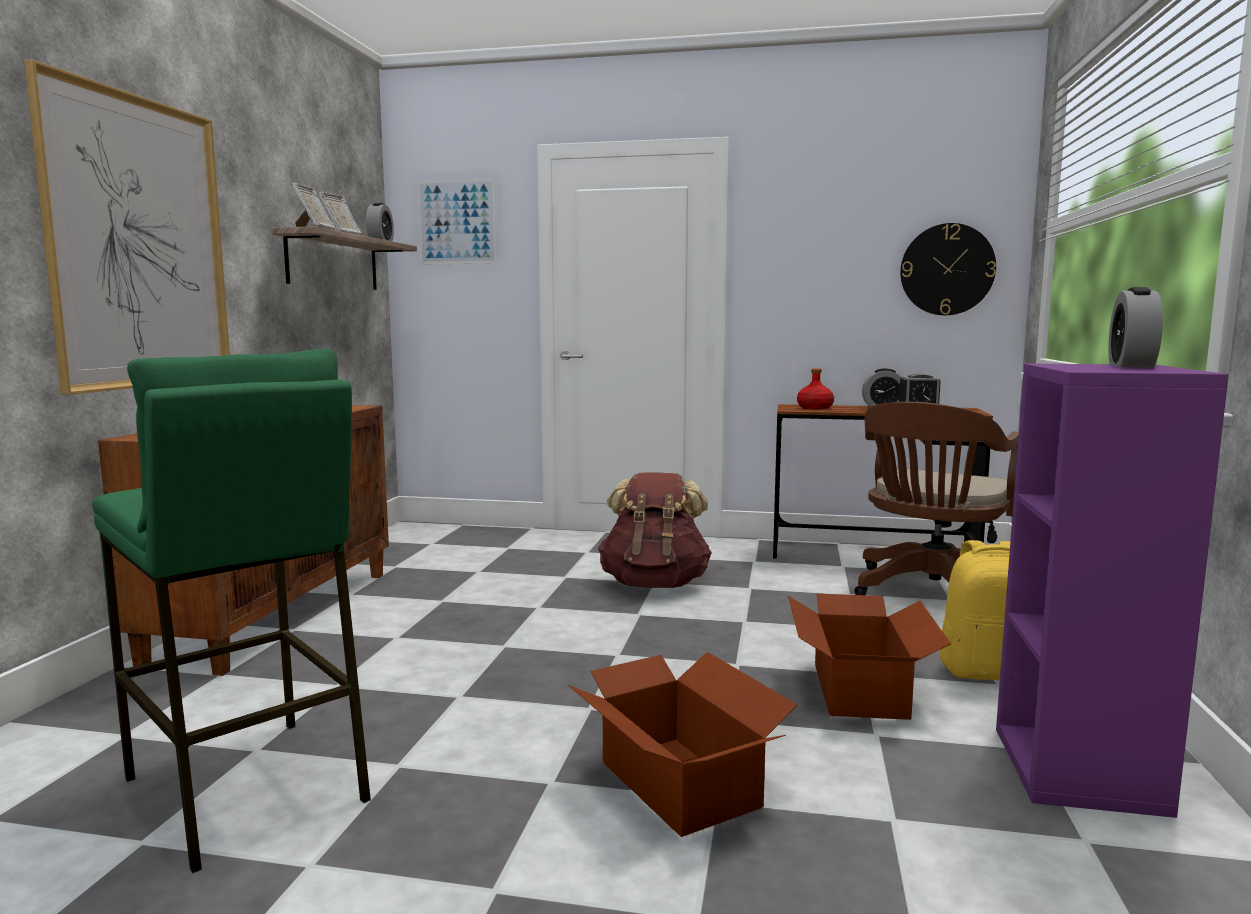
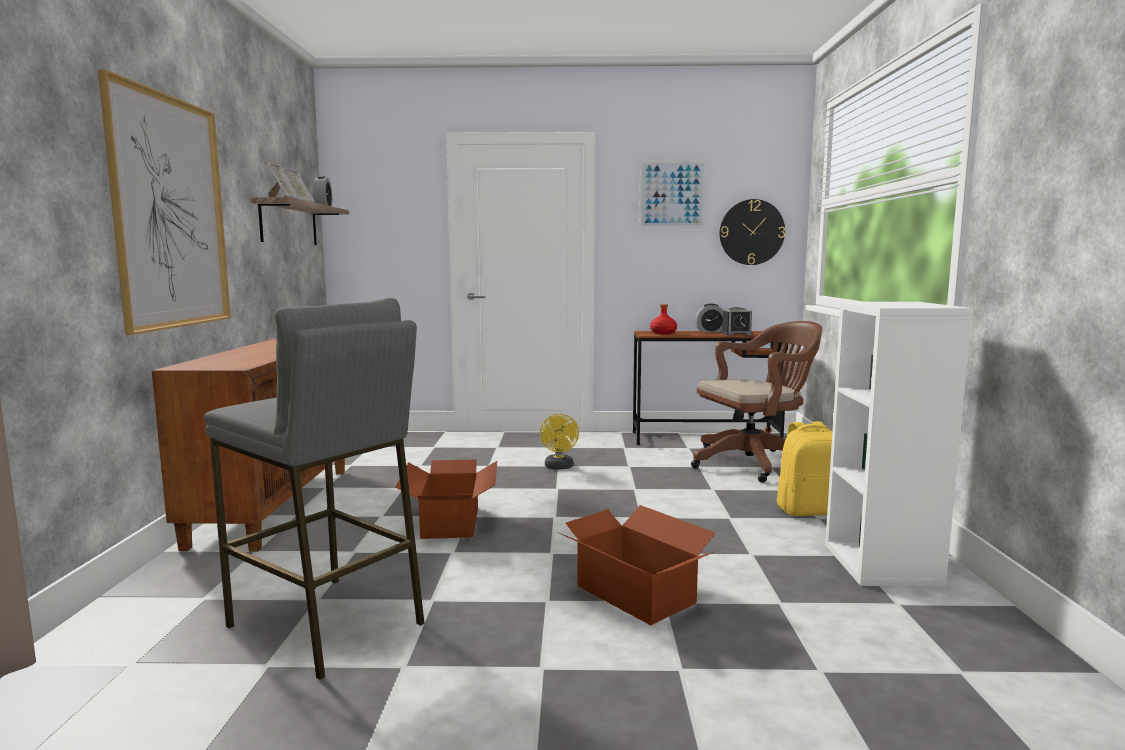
camera: 10 degrees left, 0 degrees up
green stool [92,348,371,873] -> grey stool [204,298,425,680]
picture [417,178,497,265] -> picture moved to [639,161,706,228]
brown backpack [598,473,712,588] -> yellow fan [540,414,579,470]
cardboard box [788,594,951,720] -> cardboard box moved to [396,459,497,539]
brown office chair [854,402,1019,595] -> brown office chair turned 135 degrees counterclockwise [691,321,822,483]
purple bookcase [996,363,1229,818] -> white bookcase [825,302,972,587]
alarm clock [1108,287,1163,368] -> none

